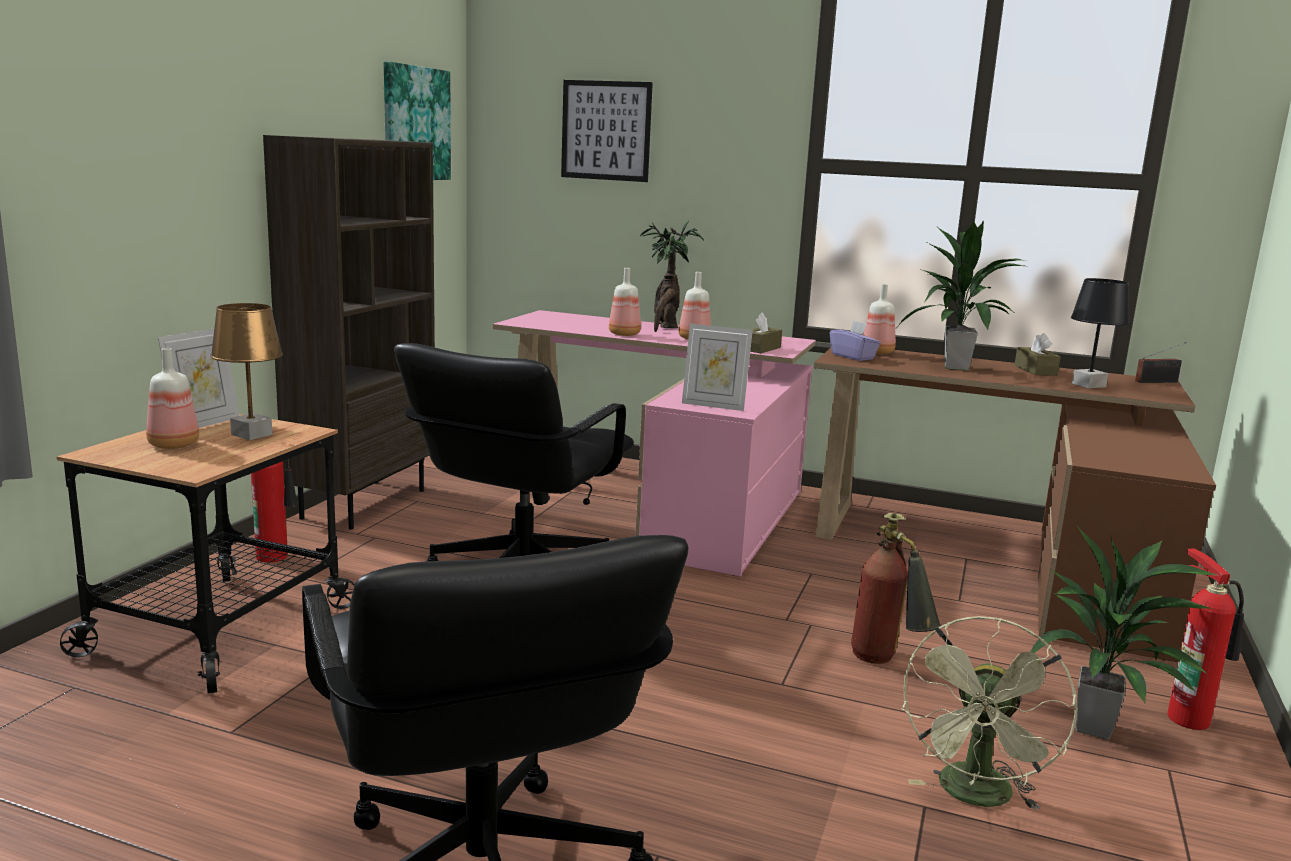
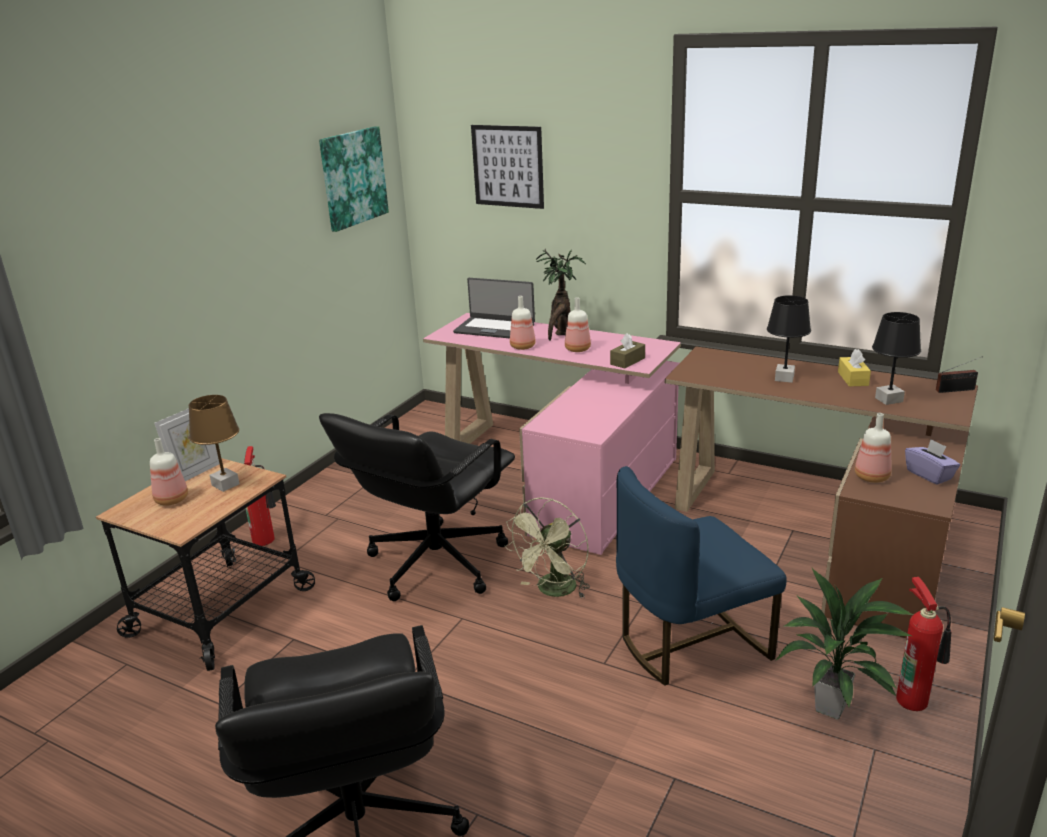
camera: 10 degrees right, 10 degrees up
brown bookcase [263,135,435,529] -> none
picture frame [682,324,753,411] -> none
purple tissue box [830,320,881,361] -> purple tissue box moved to [905,439,960,485]
fire extinguisher [851,513,941,664] -> blue chair [616,466,787,686]
bottle [863,284,896,354] -> bottle moved to [855,413,892,483]
potted plant [897,220,1027,370] -> black table lamp [767,295,811,383]
green fan [901,616,1078,810] -> green fan moved to [505,497,590,598]
brown tissue box [1015,333,1061,376] -> yellow tissue box [838,349,871,386]
none -> laptop [453,278,535,338]

